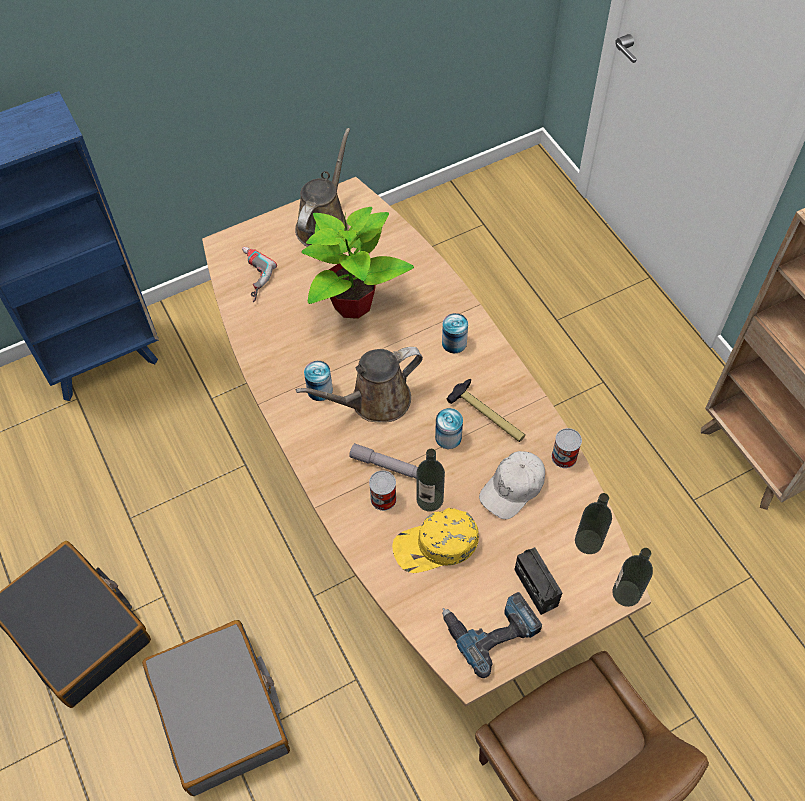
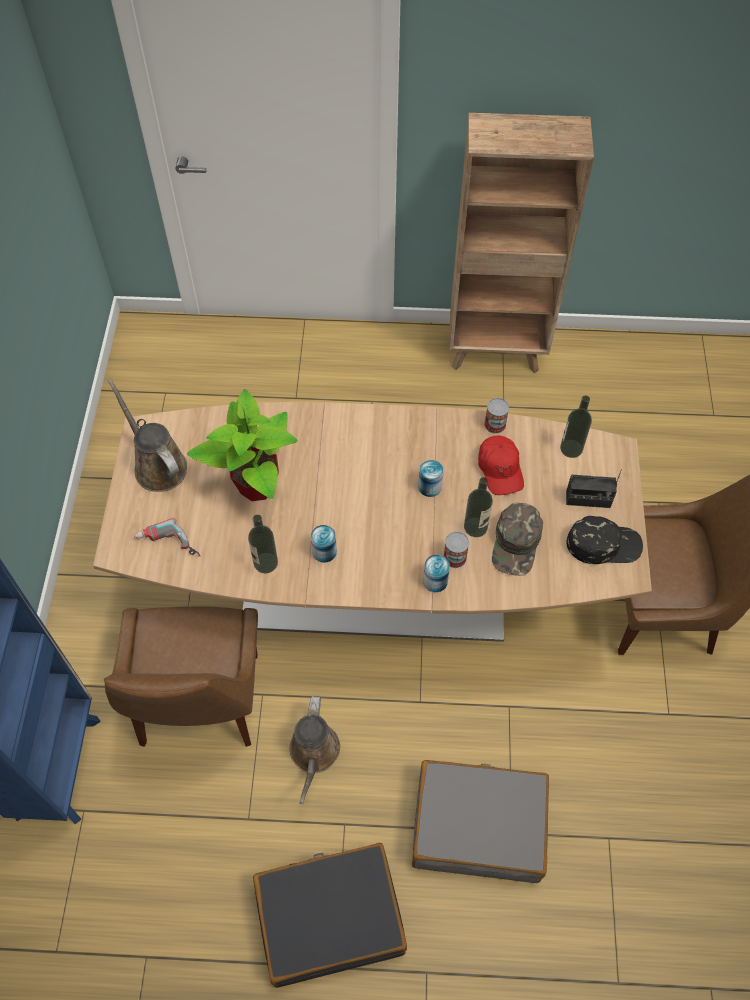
camera: 60 degrees left, 0 degrees up
brown watering can [296,347,423,423] -> brown watering can moved to [289,696,340,804]
grey flashlight [349,443,418,478] -> none
yellow cap [392,508,479,573] -> green cap [492,503,543,576]
can [442,313,468,353] -> can moved to [423,555,450,592]
power drill [442,592,542,678] -> black cap [567,516,643,564]
hammer [447,379,525,442] -> none
white cap [479,451,545,519] -> red cap [478,435,524,495]
bottle [612,548,653,607] -> bottle moved to [248,515,278,573]
none -> brown chair [104,606,258,747]

